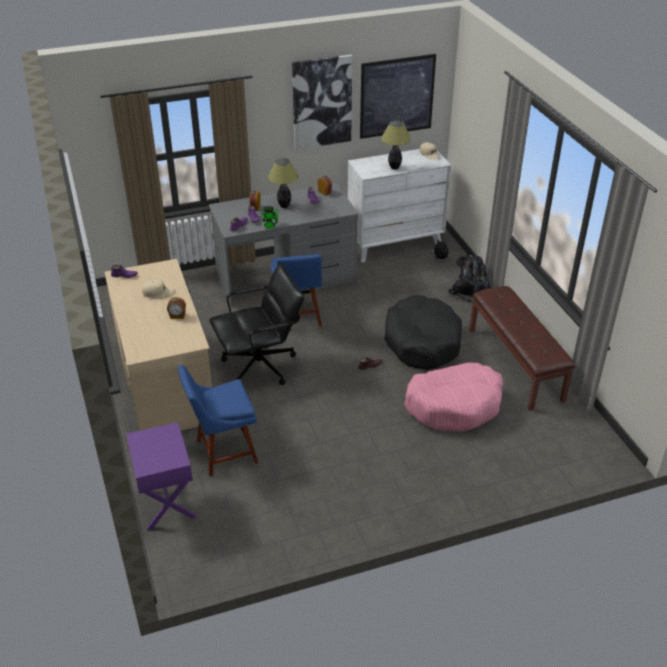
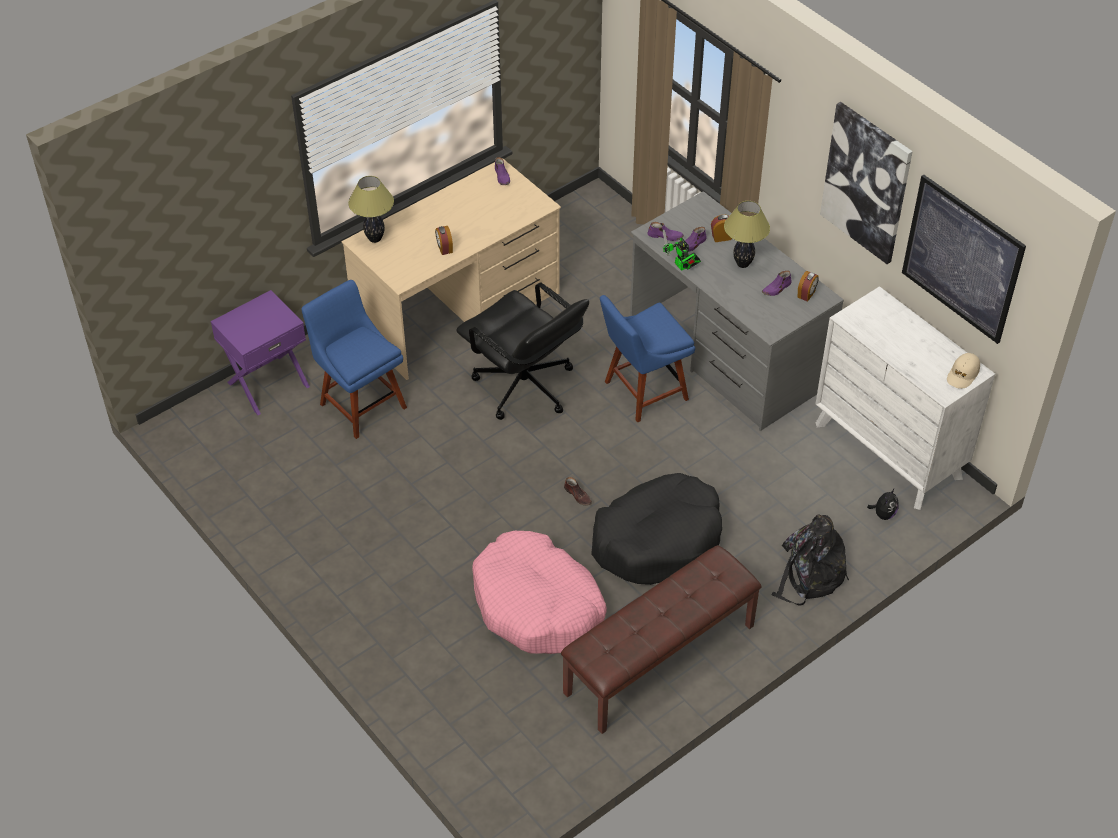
camera: 70 degrees right, 10 degrees up
beige cap [142,280,174,298] -> none
table lamp [381,120,411,170] -> table lamp moved to [348,176,394,243]

